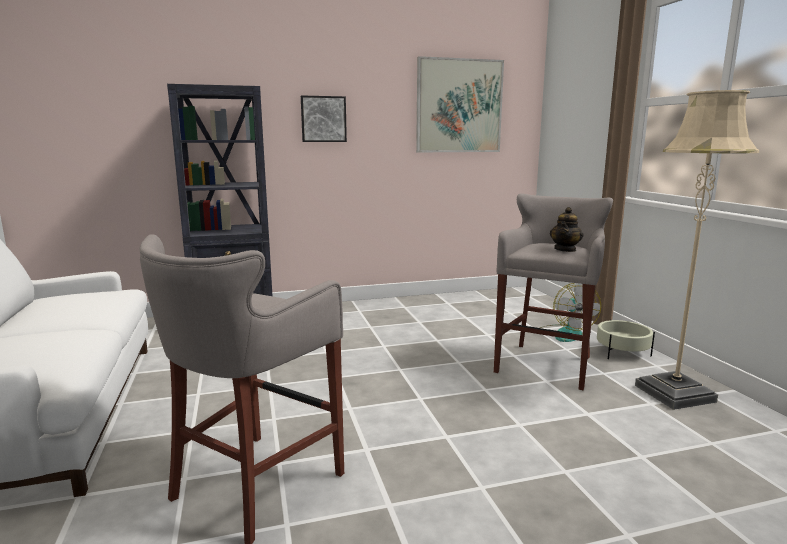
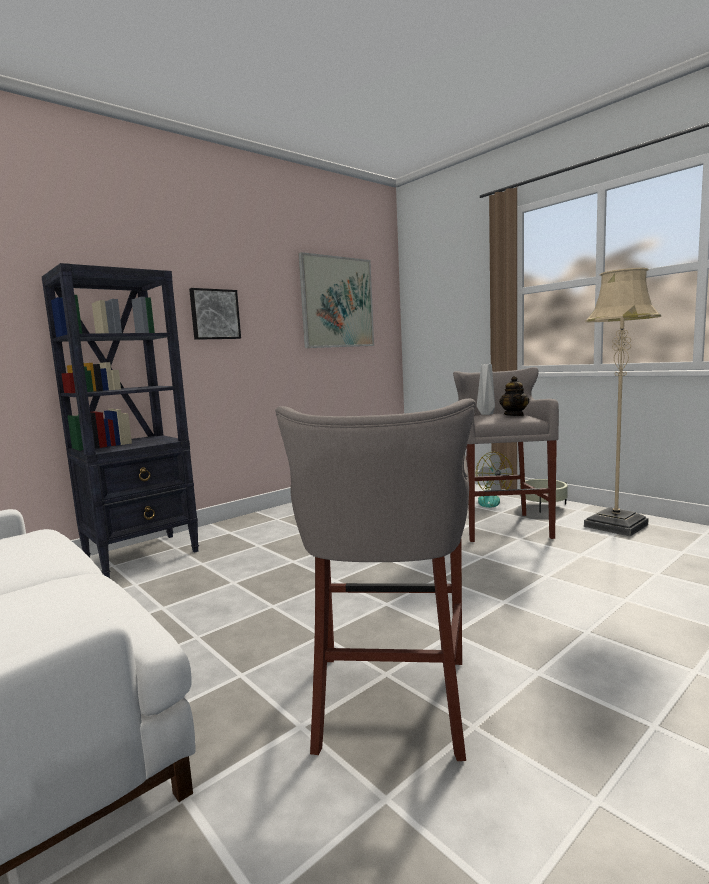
camera: 25 degrees left, 5 degrees down
none -> grey vase [477,364,495,415]

